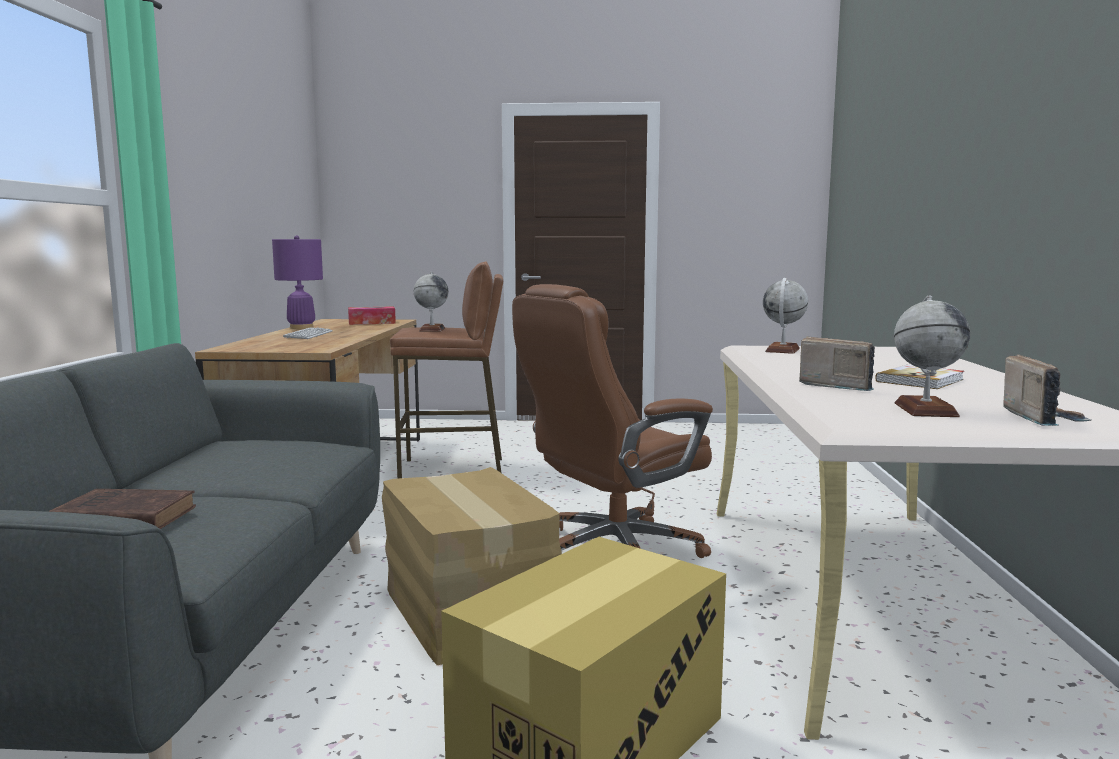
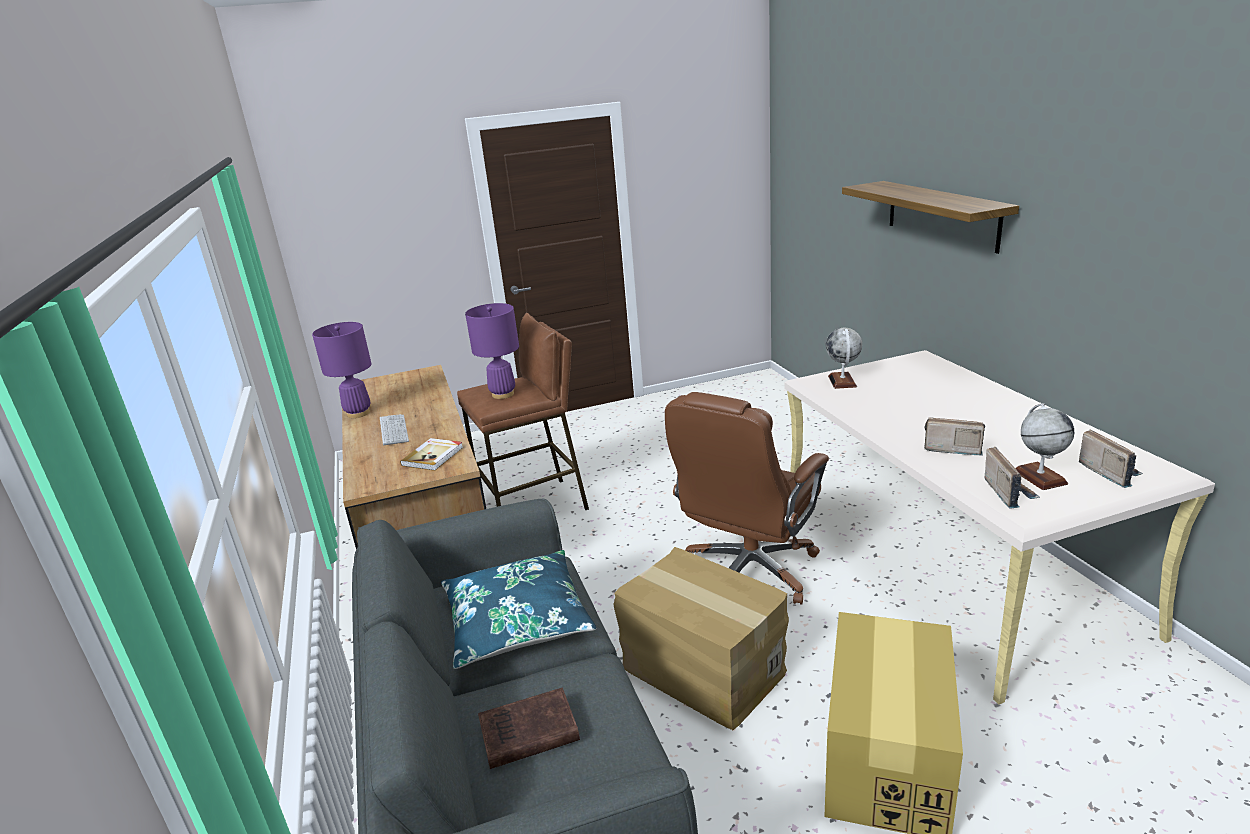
camera: 20 degrees left, 15 degrees up
tissue box [348,306,396,325] -> none
globe [414,272,449,332] -> purple table lamp [465,303,519,399]
book [875,365,964,389] -> book moved to [400,438,463,471]
none -> blue pillow [441,550,596,669]
none -> shelf [842,181,1019,254]
none -> radio [984,446,1040,509]

